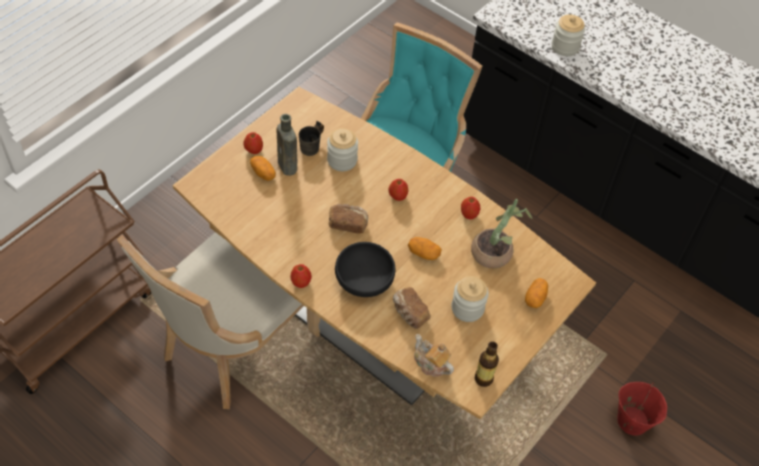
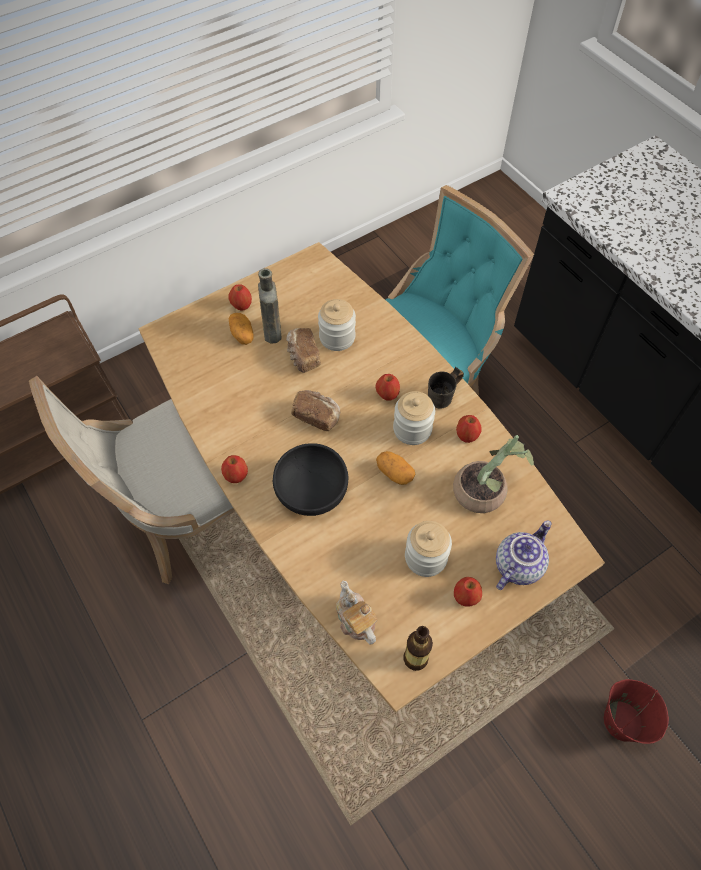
camera: 20 degrees right, 5 degrees up
grey mug [299,121,324,156] -> grey mug moved to [428,367,464,409]
bread [393,287,431,329] -> bread moved to [286,328,321,373]
potato [525,278,548,308] -> teapot [496,521,551,590]
jar [552,15,585,56] -> jar moved to [393,391,435,445]
none -> apple [454,577,482,607]

